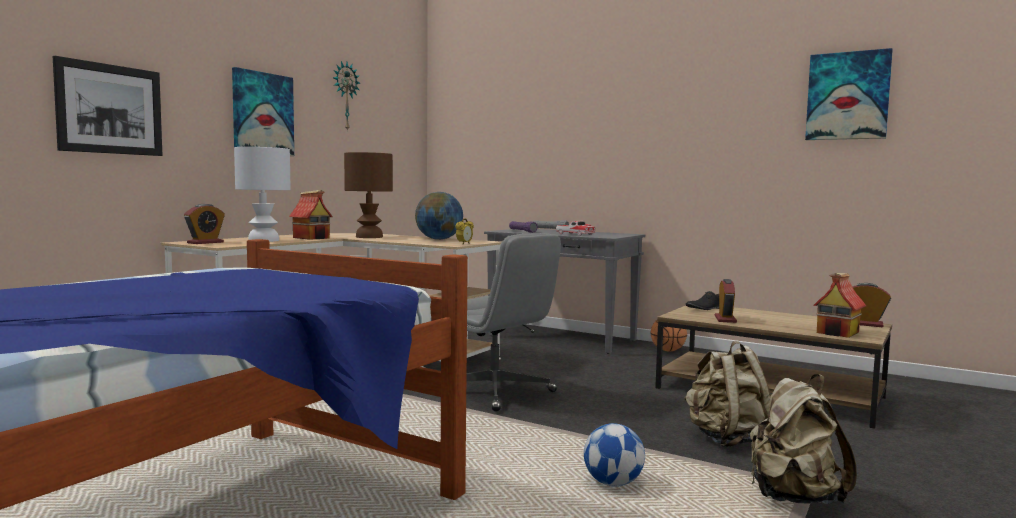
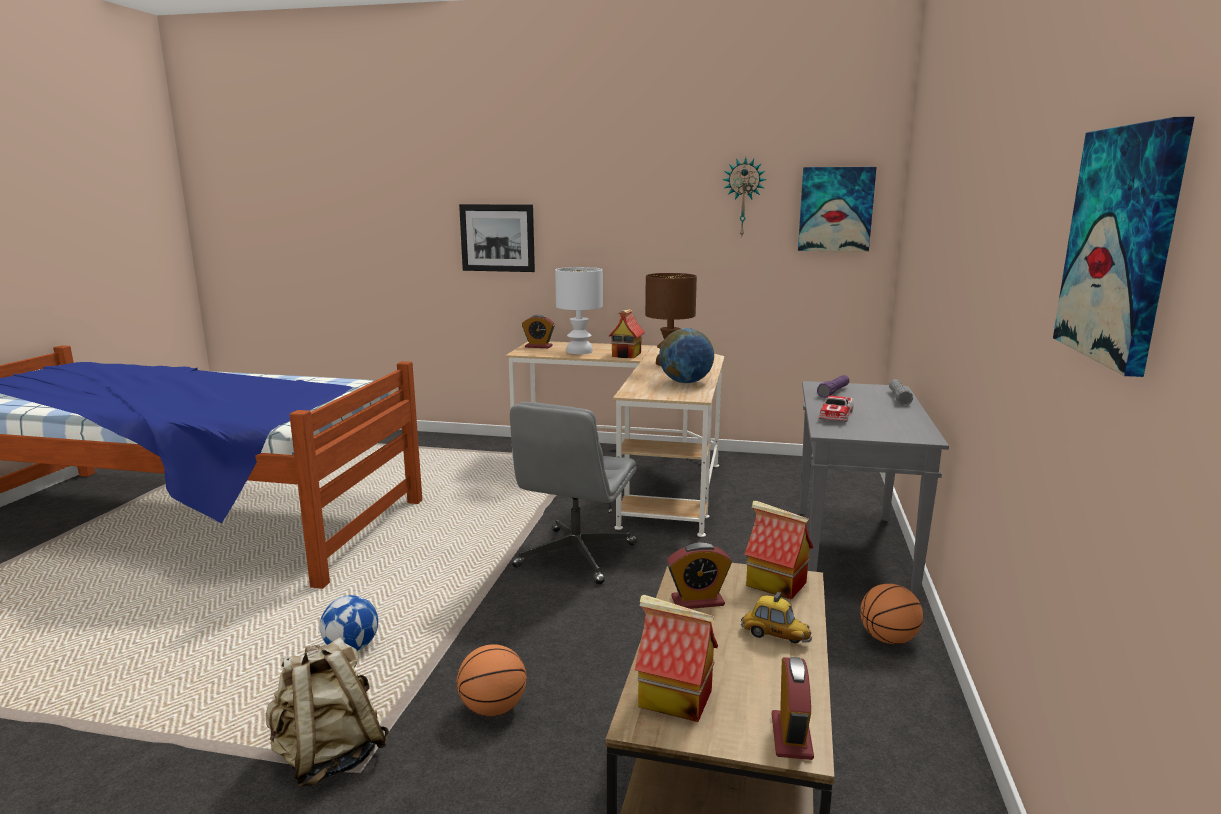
camera: 70 degrees right, 10 degrees up
picture [232,67,294,156] -> picture moved to [798,167,876,252]
alarm clock [455,218,474,244] -> none
beige backpack [684,341,771,447] -> basketball [457,644,527,716]
black shoe [686,291,719,310] -> toy house [744,501,814,600]
none -> toy car [741,592,812,643]

